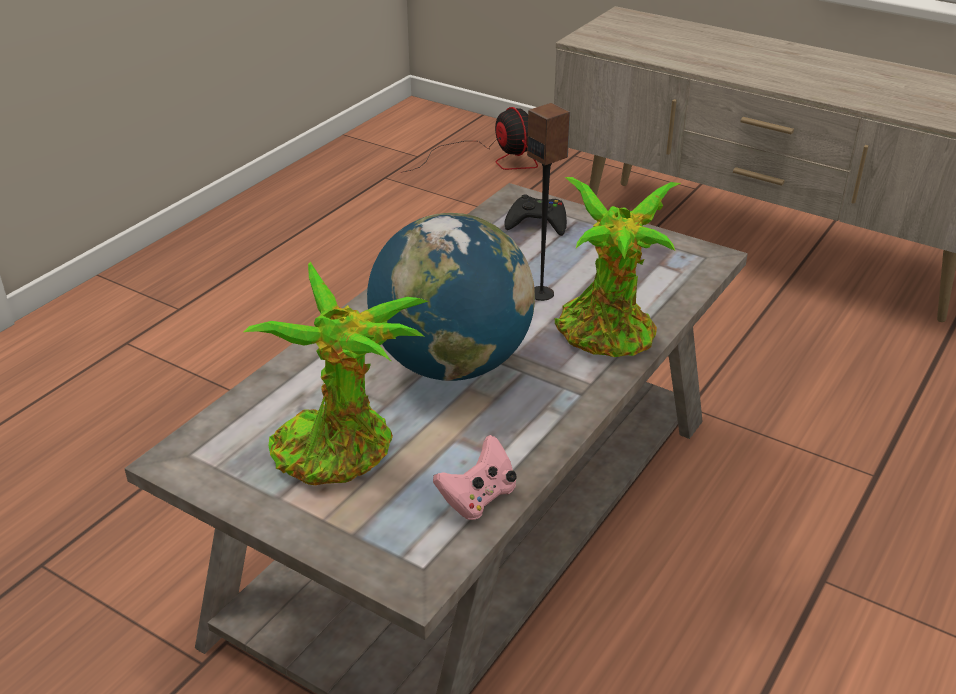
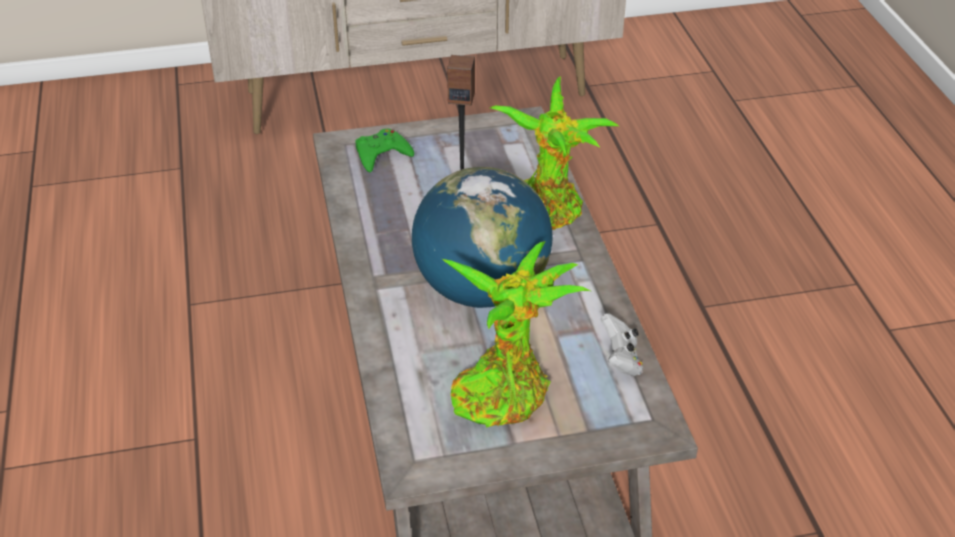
camera: 45 degrees left, 5 degrees up
fan [401,107,538,173] -> none
pink game controller [433,435,516,520] -> white game controller [600,313,643,376]
black game controller [504,194,567,236] -> green game controller [355,129,414,172]

